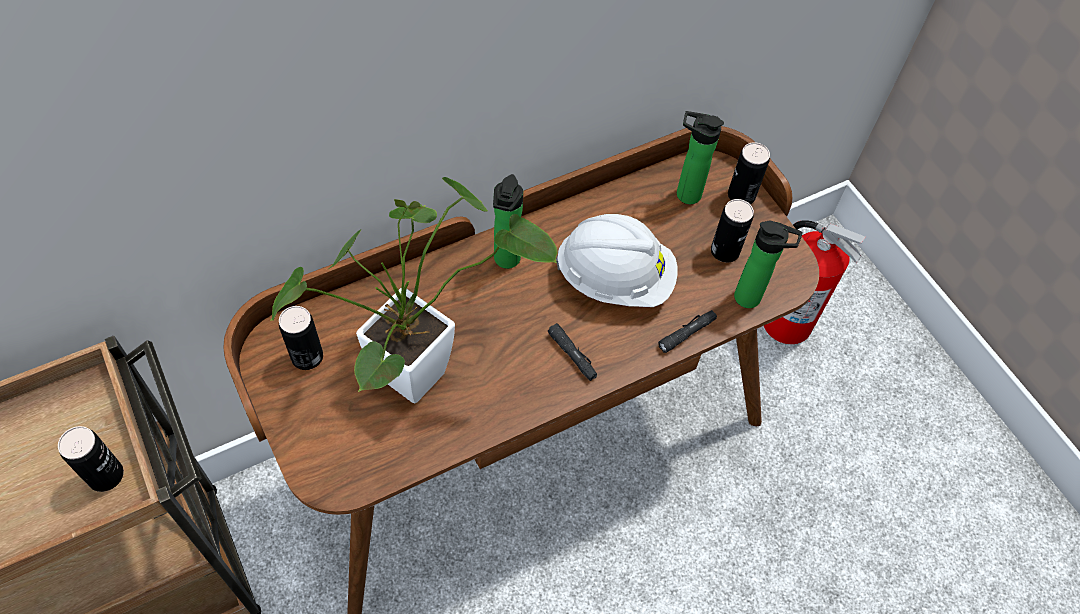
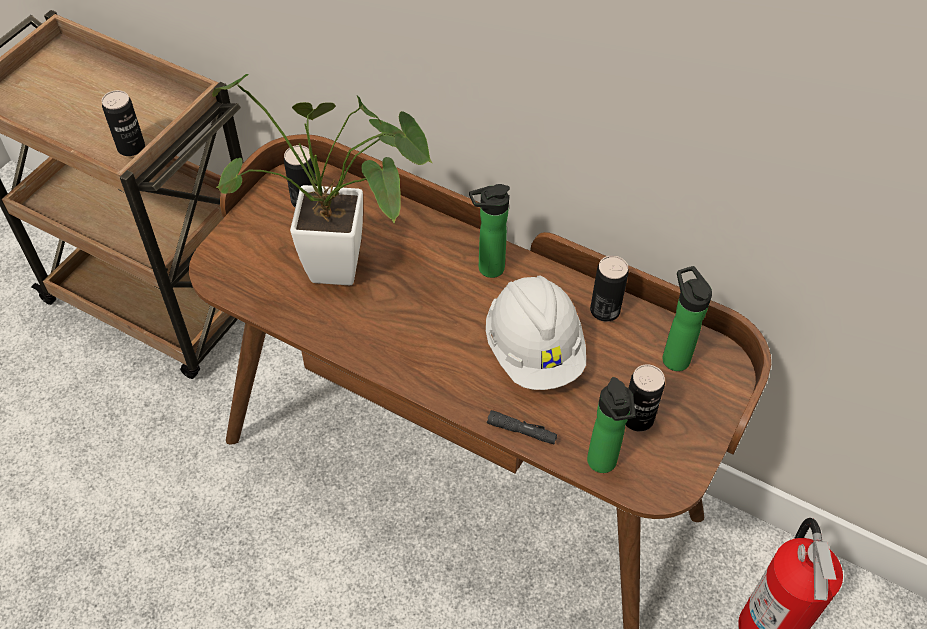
camera: 60 degrees right, 5 degrees down
black flashlight [548,323,597,381] -> none
can [728,142,770,204] -> can moved to [590,255,629,322]

